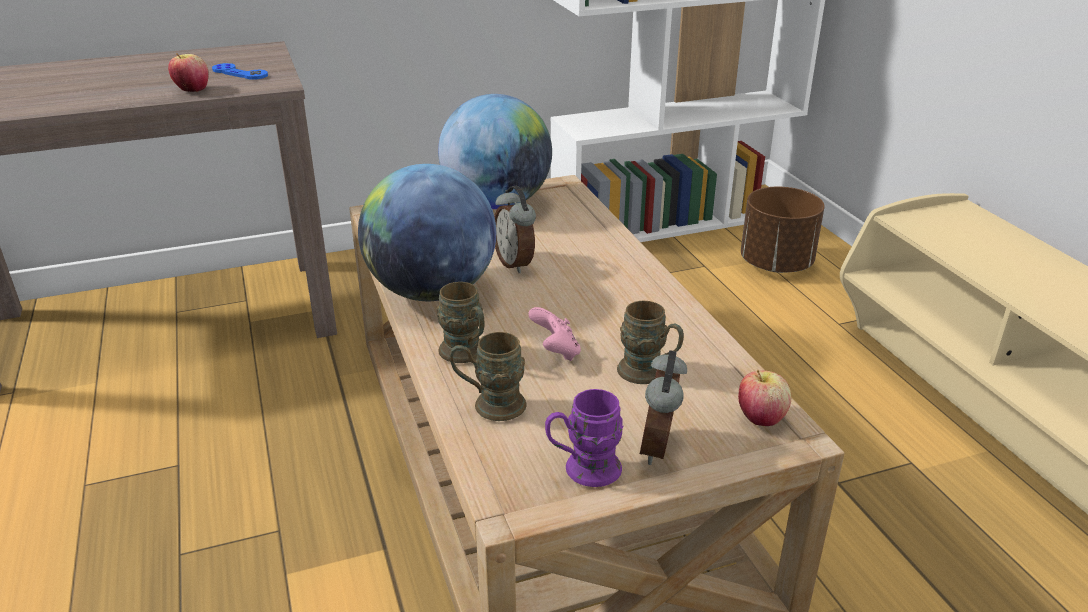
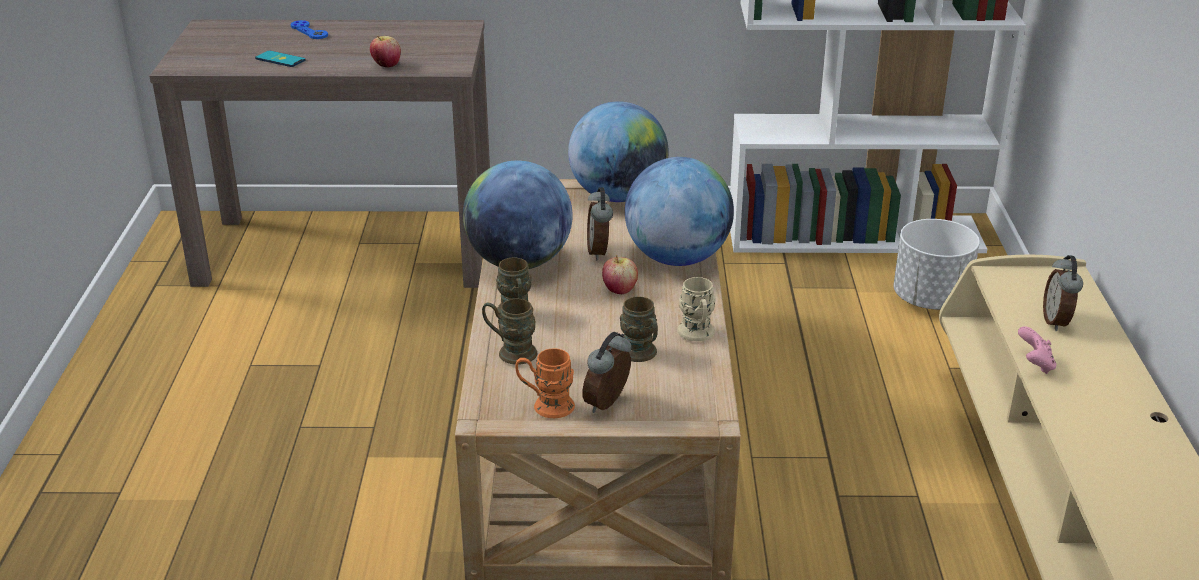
camera: 20 degrees right, 0 degrees up
blue game controller [212,63,268,80] -> blue game controller moved to [290,20,328,39]
pink game controller [528,307,581,361] -> pink game controller moved to [1018,326,1056,374]
purple mug [545,389,623,487] -> orange mug [516,348,575,418]
apple [738,370,791,426] -> apple moved to [602,255,638,294]
brown planter [741,187,825,273] -> white planter [894,219,980,310]
none -> phone [255,51,306,67]
none -> globe [625,157,734,266]
none -> beige mug [677,277,716,341]
none -> alarm clock [1043,255,1083,331]

